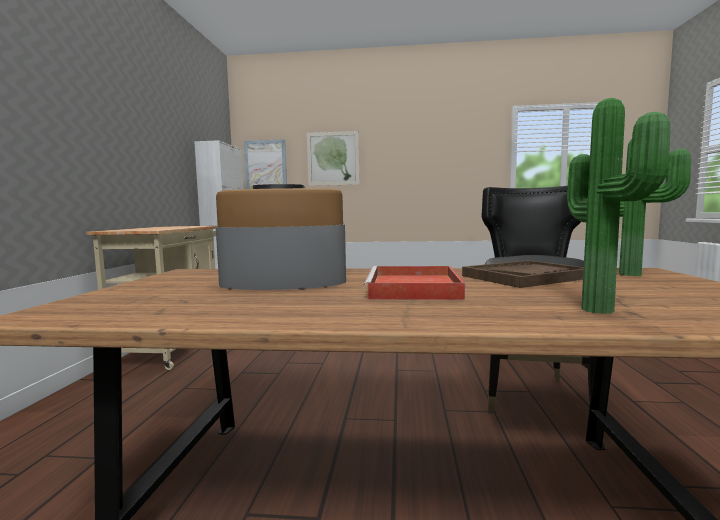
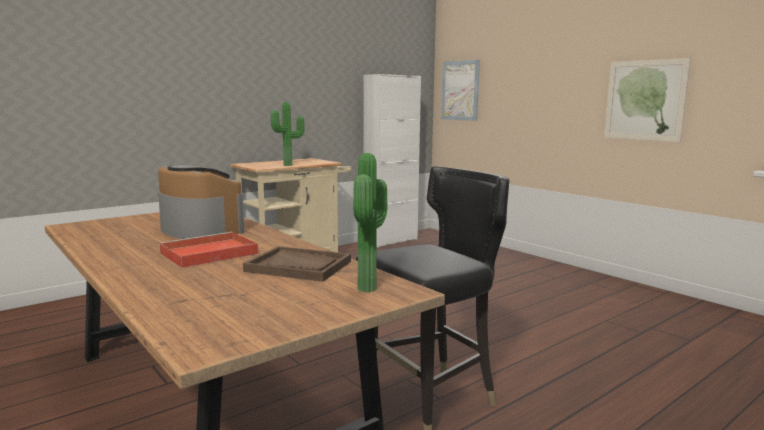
camera: 45 degrees right, 5 degrees up
picture [307,131,360,186] -> picture moved to [604,58,691,142]
potted plant [567,98,671,314] -> potted plant moved to [271,102,305,166]

